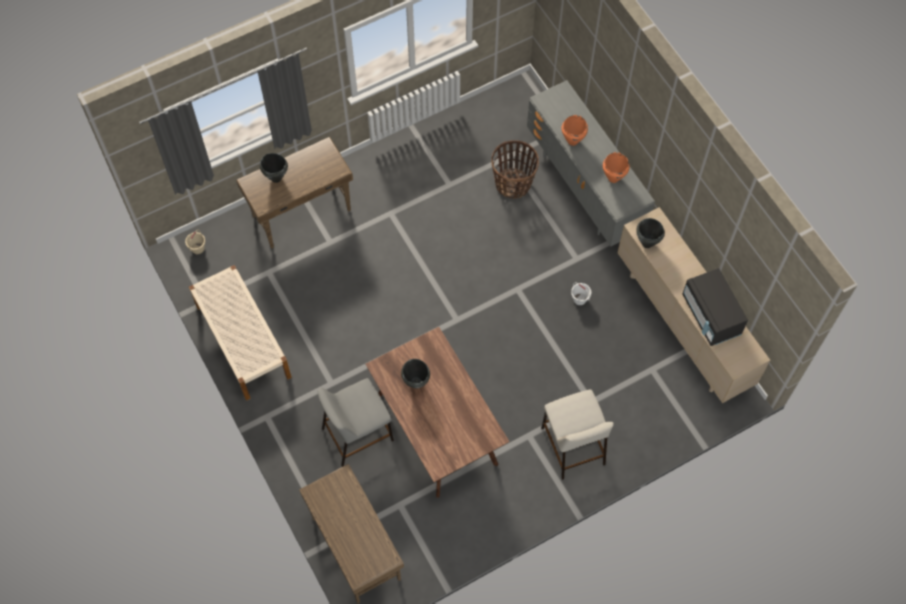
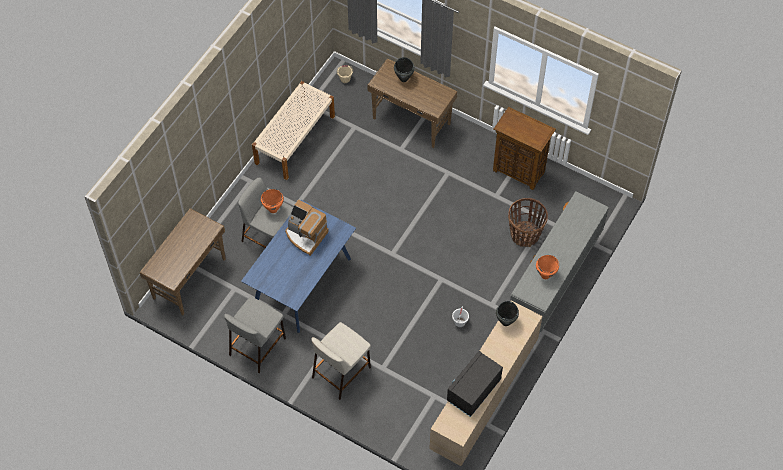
camera: 60 degrees right, 5 degrees down
brown dining table [366,327,510,498] -> blue dining table [241,200,356,333]
black cooking pot [401,359,430,389] -> coffee machine [285,200,329,256]
orange cooking pot [561,115,588,146] -> orange cooking pot moved to [261,189,284,213]
none -> grey stool [224,297,286,373]
none -> brown cabinet [493,107,556,190]

